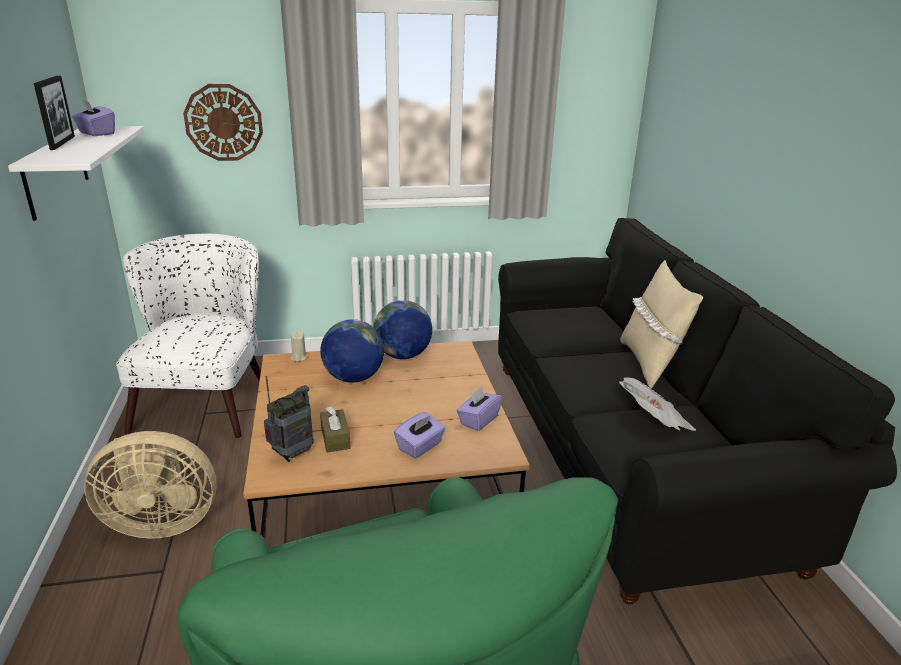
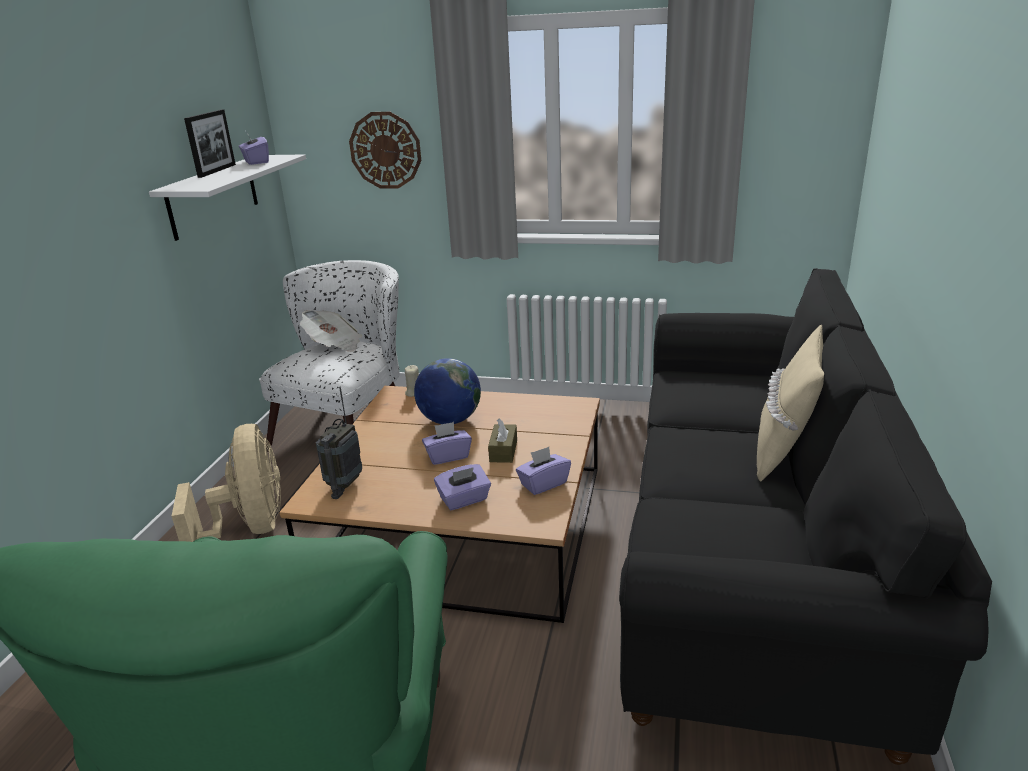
camera: 25 degrees right, 0 degrees up
beige fan [84,431,217,539] -> beige fan turned 120 degrees counterclockwise [172,424,281,542]
radio [264,376,314,462] -> radio turned 135 degrees clockwise [316,387,362,499]
brown tissue box [320,406,351,453] -> brown tissue box moved to [488,418,517,463]
globe [373,300,432,359] -> none
newspaper [619,377,696,431] -> newspaper moved to [300,310,362,352]
none -> purple tissue box [422,422,472,465]

